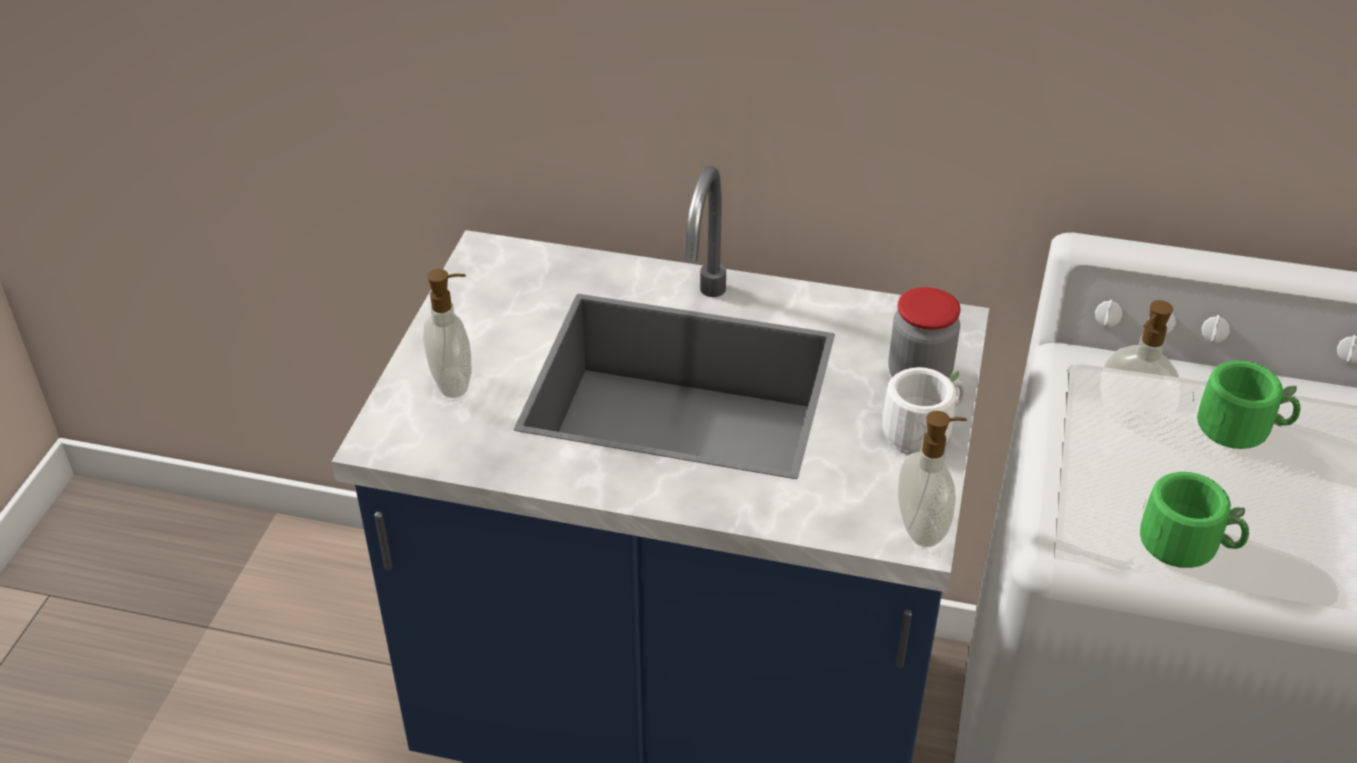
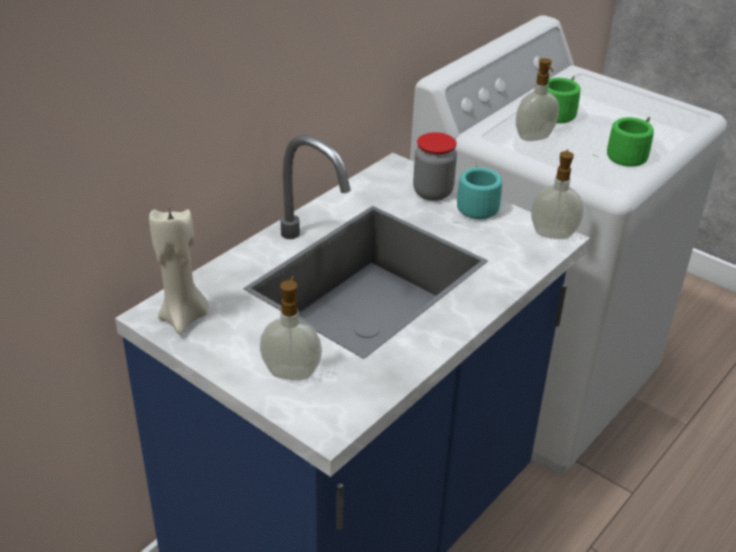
camera: 65 degrees left, 5 degrees down
white mug [861,367,965,452] -> turquoise mug [453,162,502,223]
none -> beige candle [149,207,208,335]

